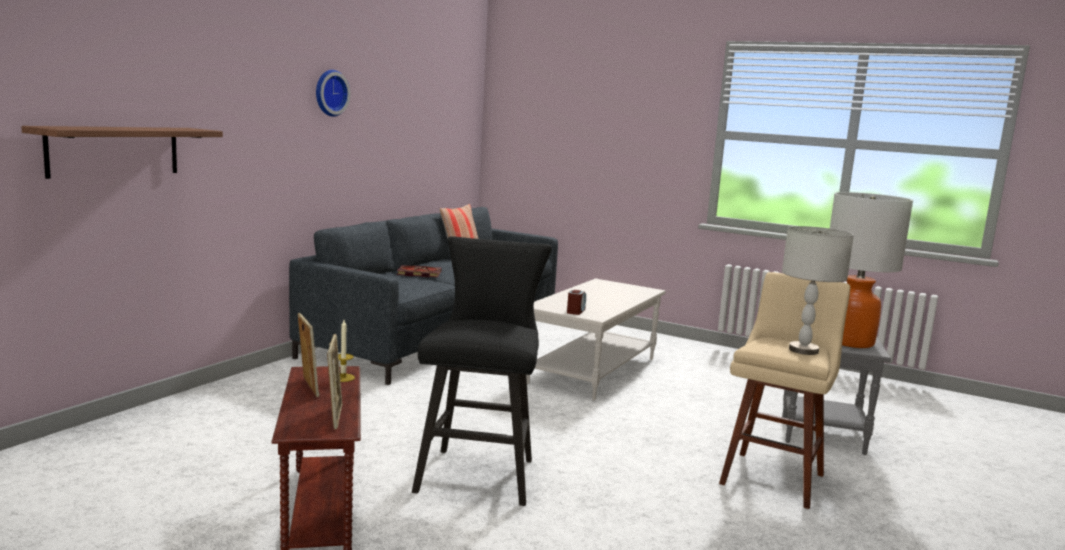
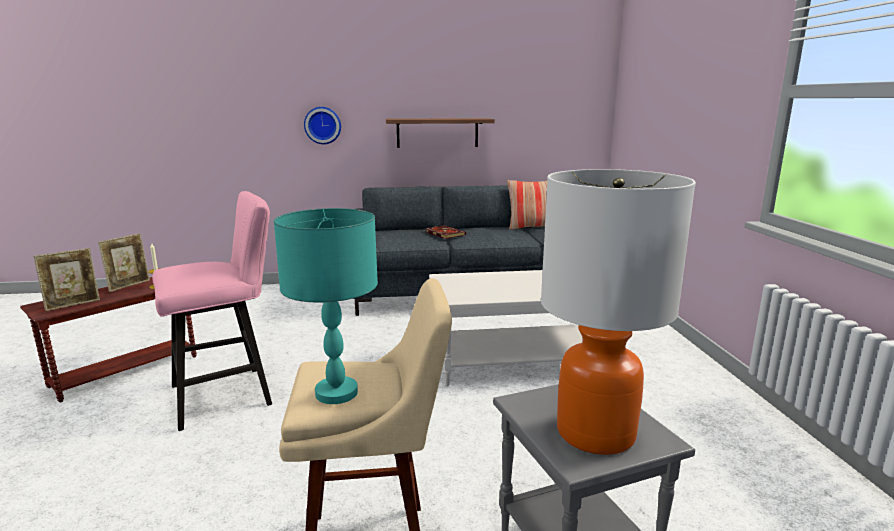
camera: 55 degrees right, 5 degrees up
shelf [21,126,223,179] -> shelf moved to [386,118,495,148]
wall clock [316,70,350,117] -> wall clock moved to [304,107,341,144]
black stool [412,236,552,506] -> pink stool [152,191,272,431]
alarm clock [567,290,586,315] -> none
grey table lamp [782,226,854,355] -> turquoise table lamp [274,208,378,404]

